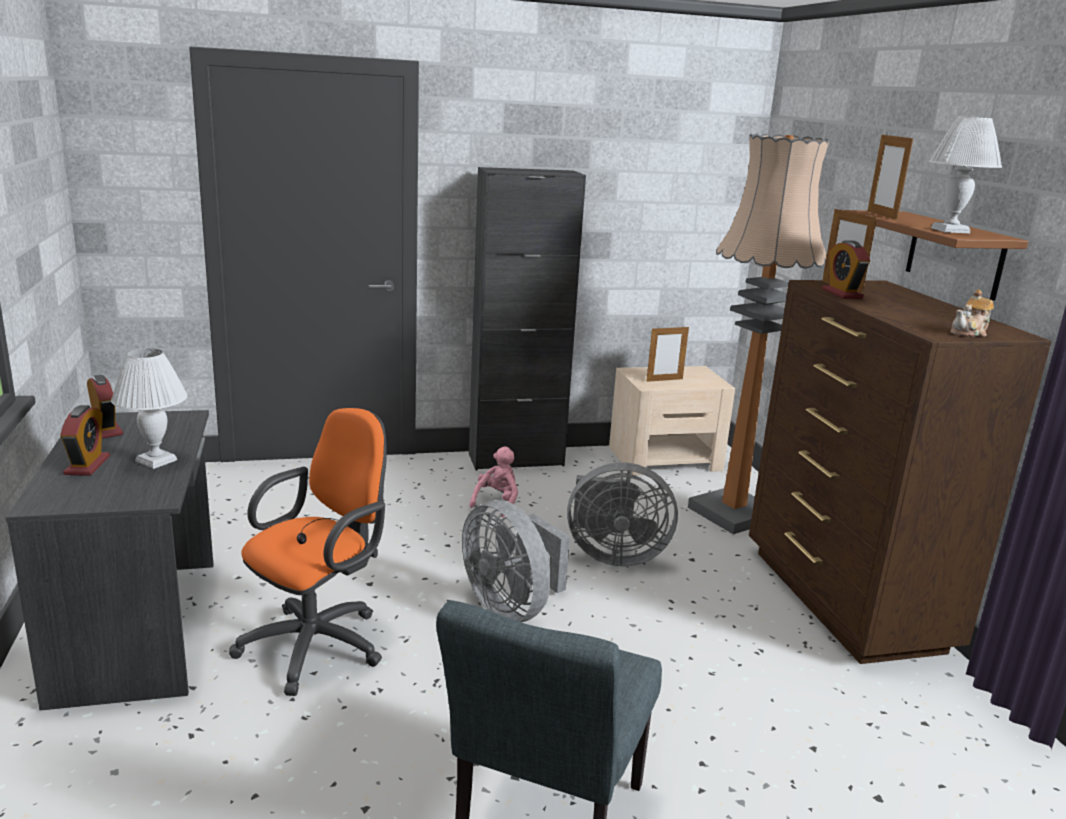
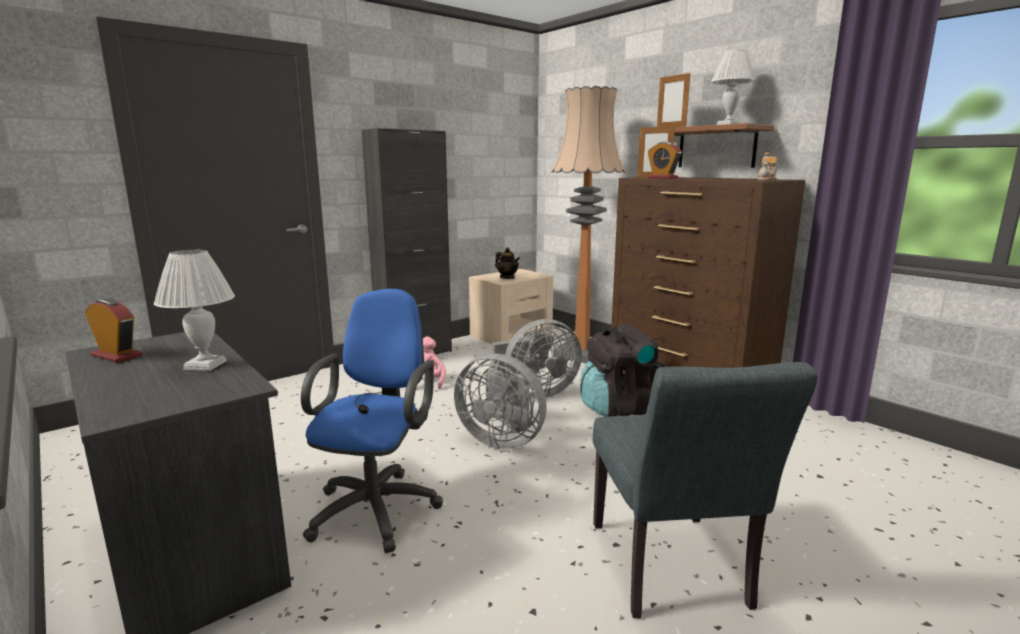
camera: 25 degrees left, 5 degrees down
alarm clock [60,405,110,476] -> none
orange office chair [229,408,387,696] -> blue office chair [301,289,443,553]
picture frame [646,326,689,382] -> teapot [495,247,520,279]
none -> black backpack [580,324,667,417]

